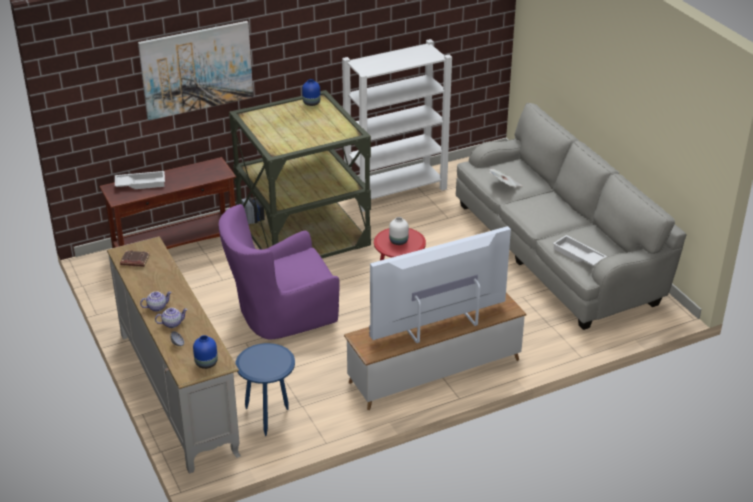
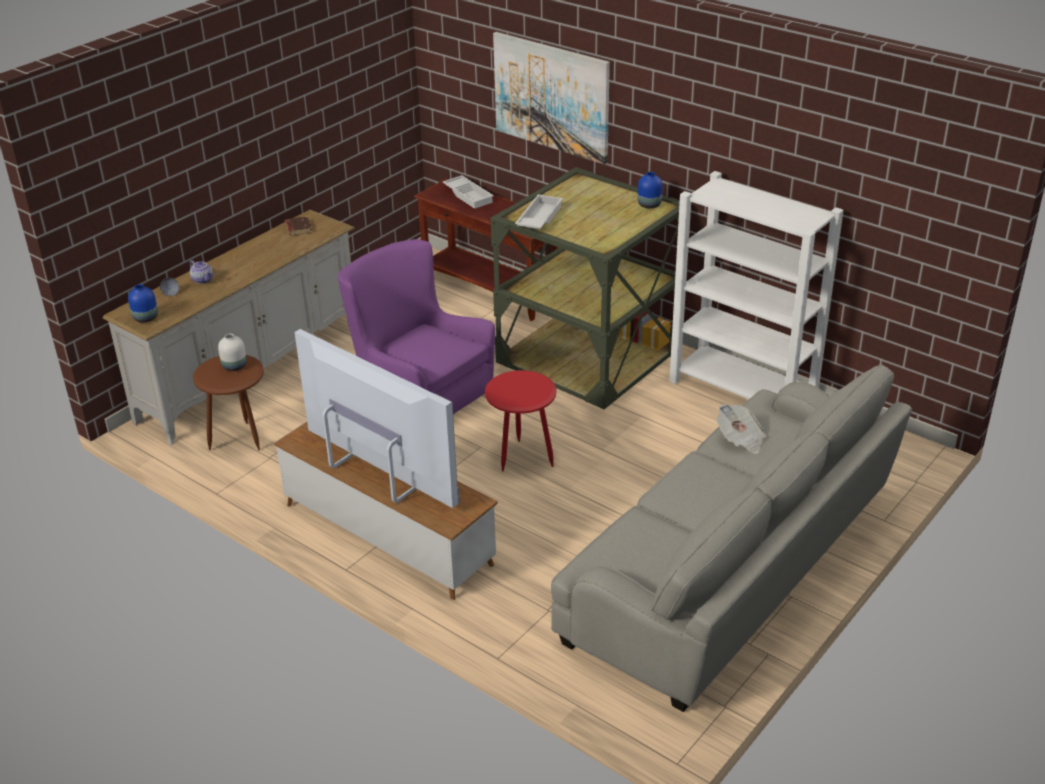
camera: 65 degrees right, 0 degrees up
teapot [140,291,172,312] -> none
blue side table [235,343,295,436] -> brown side table [193,355,264,450]
white vase [389,217,409,245] -> white vase moved to [218,334,247,371]
white tray [553,235,607,266] -> white tray moved to [515,194,563,229]

